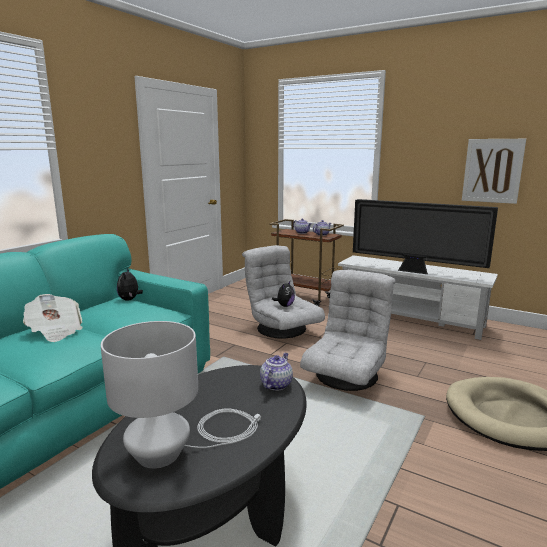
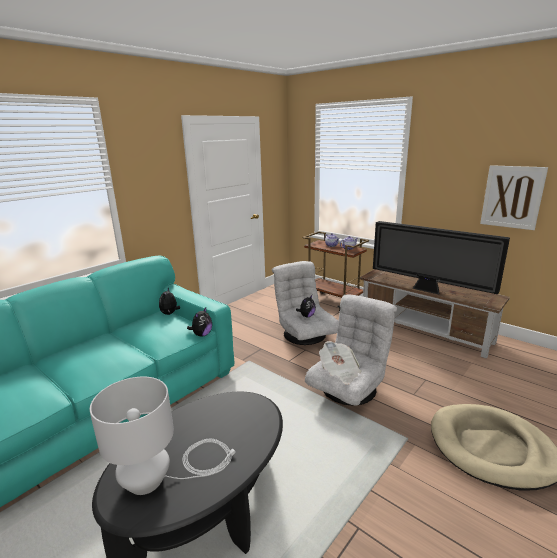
camera: 10 degrees right, 5 degrees up
newspaper [23,294,83,342] -> newspaper moved to [319,341,362,385]
teapot [260,353,293,390] -> none
white tv stand [338,255,498,340] -> brown tv stand [360,269,510,359]
none -> plush toy [187,308,212,337]

